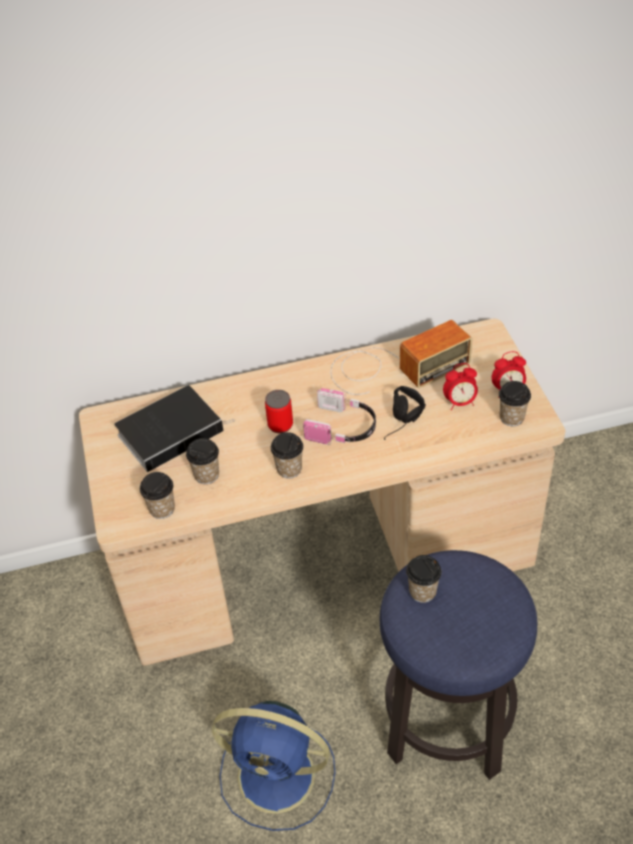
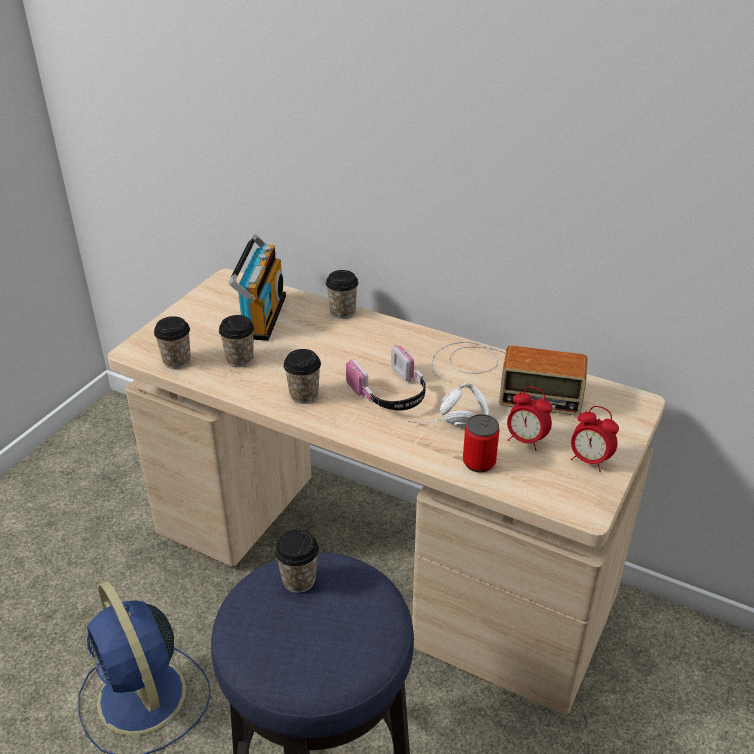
camera: 40 degrees right, 10 degrees down
book [114,385,235,472] -> radio [228,234,286,341]
can [265,390,293,433] -> can moved to [463,414,499,473]
black headphones [384,386,426,440] -> white headphones [408,382,489,426]
cup [499,381,531,426] -> cup moved to [326,270,359,319]

